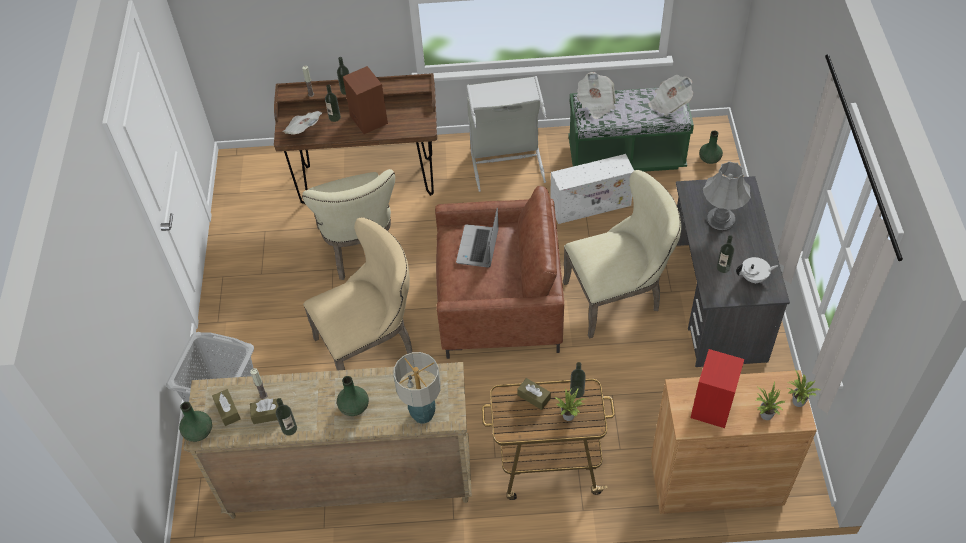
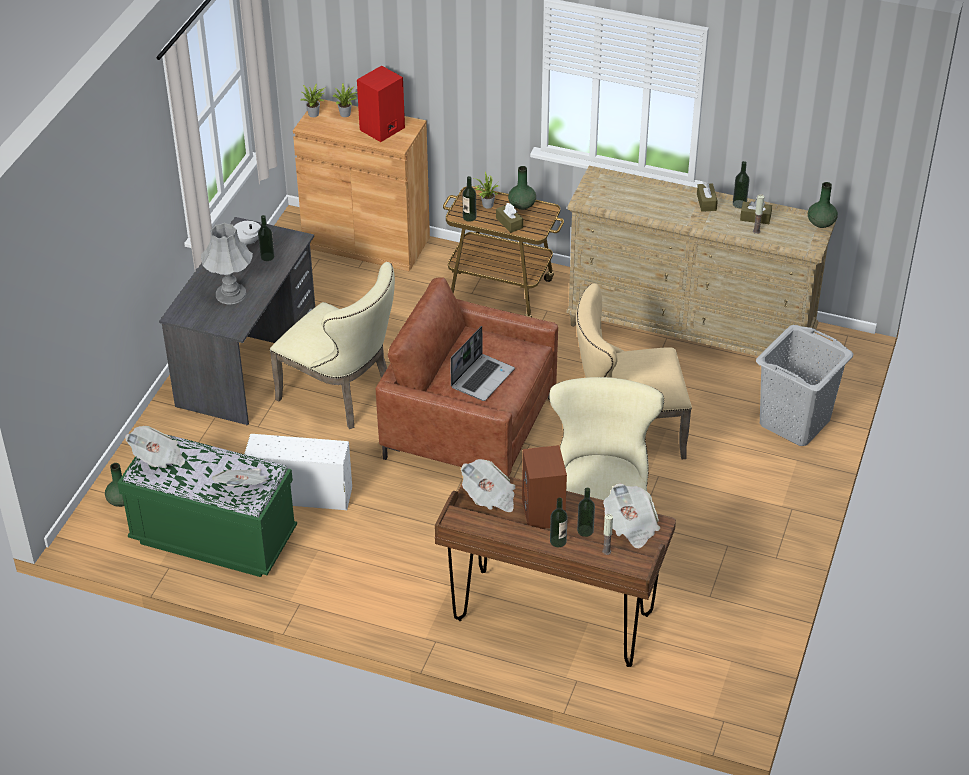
camera: 160 degrees left, 10 degrees down
brown tissue box [212,389,241,426] -> brown tissue box moved to [697,182,718,212]
green vase [337,376,369,416] -> green vase moved to [508,166,536,210]
table lamp [393,352,441,424] -> none
grey laundry basket [466,76,547,192] -> none
beige chair [563,170,681,339] -> beige chair turned 150 degrees counterclockwise [270,262,395,429]
none -> newspaper [461,459,515,512]

